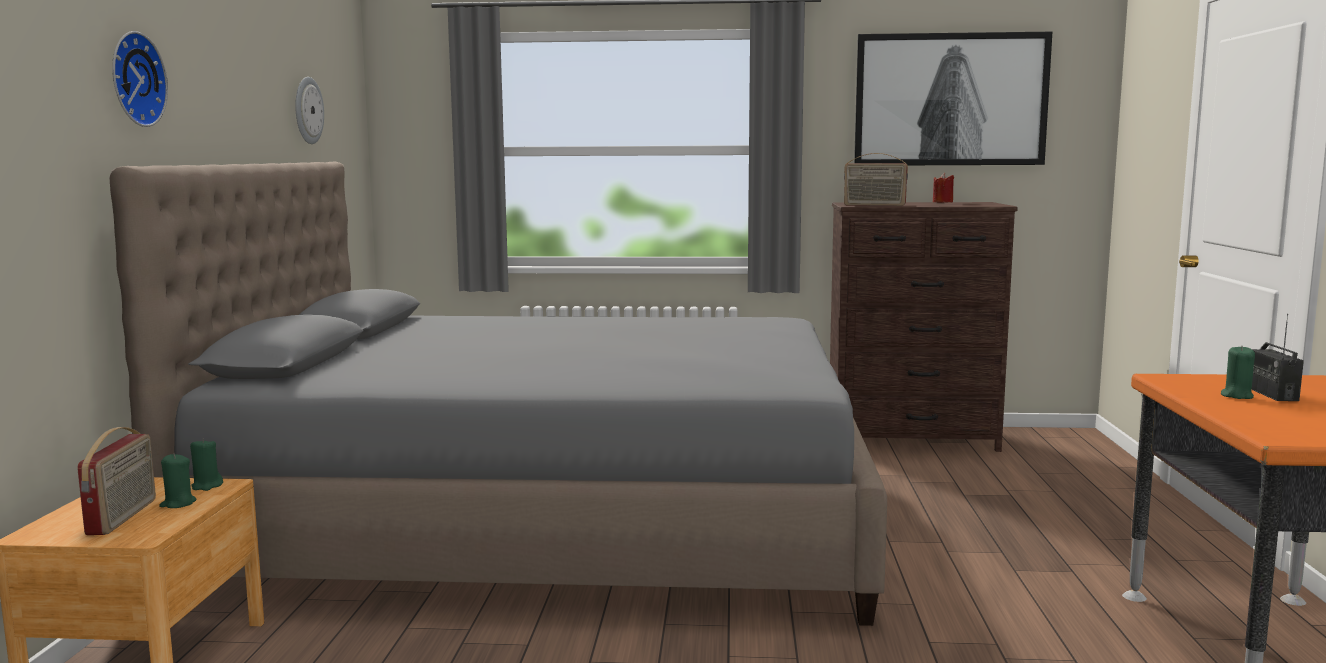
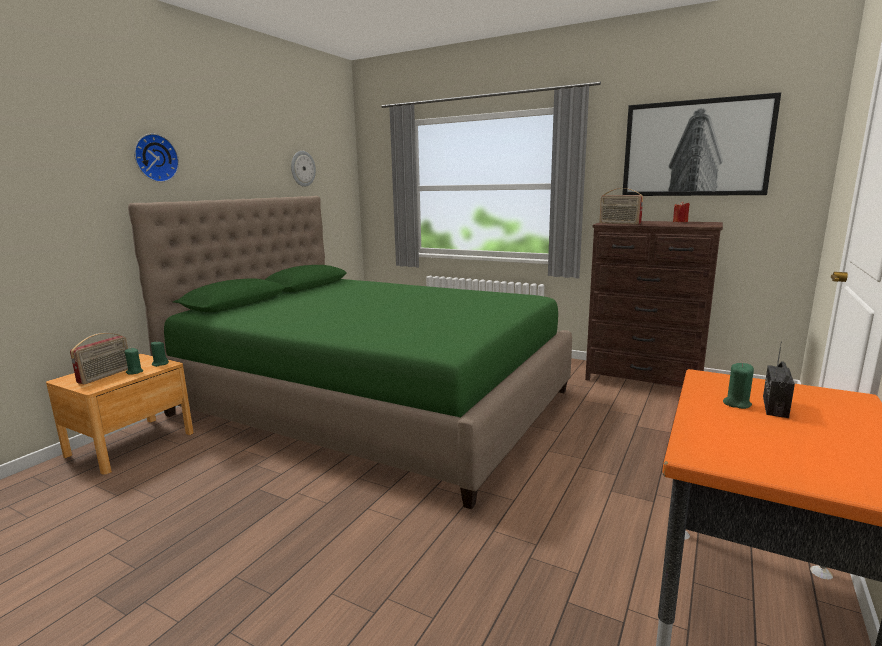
camera: 25 degrees right, 5 degrees up
grey bed [109,162,887,626] -> green bed [128,196,572,509]

